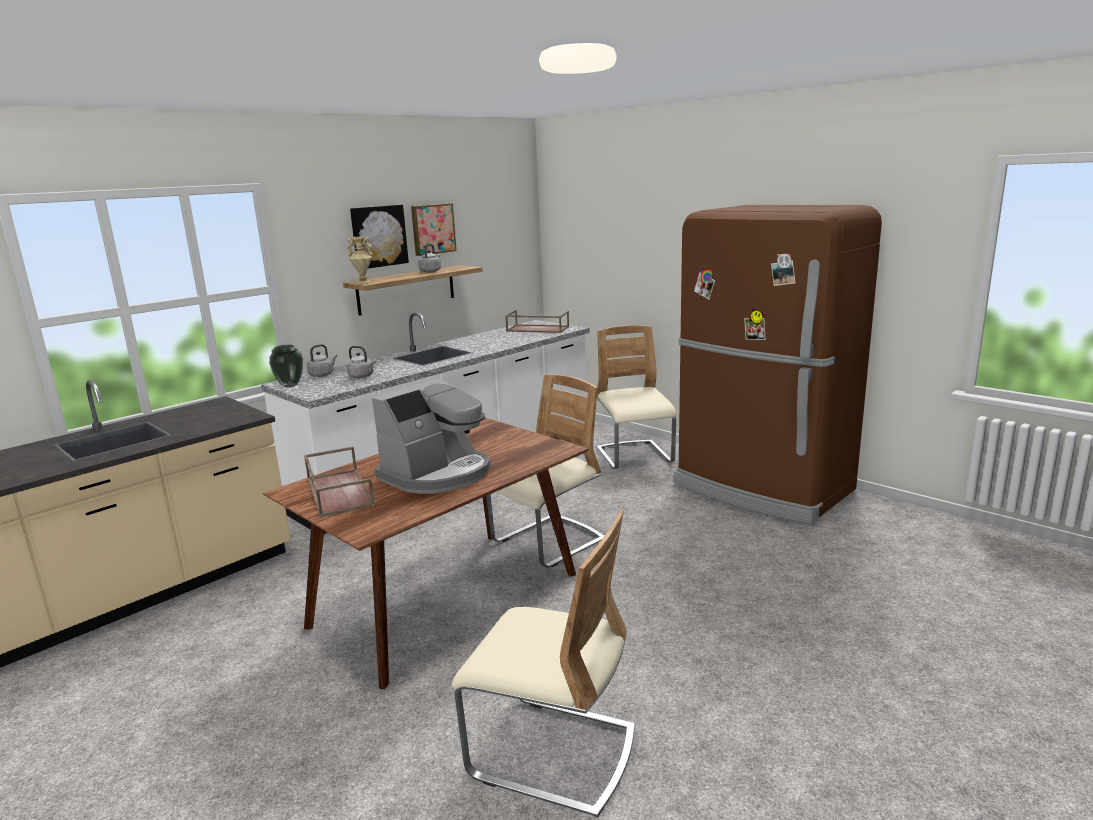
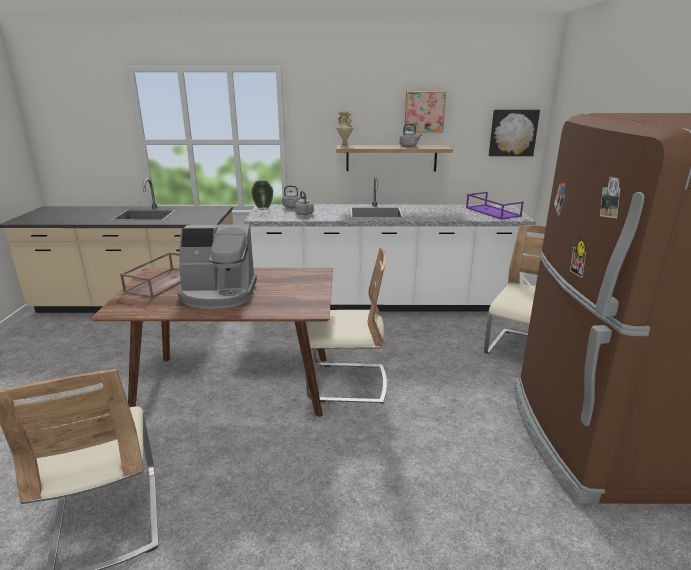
camera: 45 degrees right, 5 degrees up
picture [350,205,409,268] -> picture moved to [489,110,540,156]
brown tray [505,310,569,333] -> purple tray [466,192,524,220]

